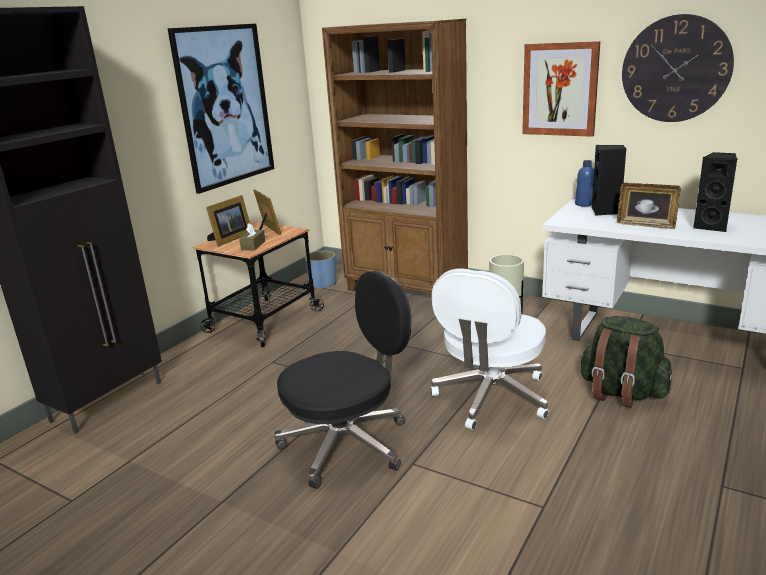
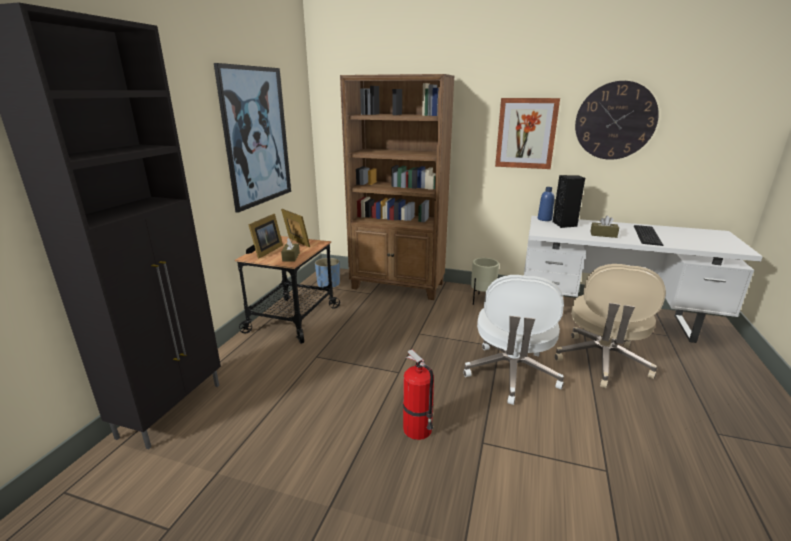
camera: 15 degrees left, 0 degrees up
black office chair [274,271,411,489] -> fire extinguisher [403,349,434,440]
green backpack [580,316,672,408] -> beige office chair [554,264,666,388]
picture frame [617,183,681,229] -> brown tissue box [590,215,619,238]
black speaker [693,152,738,232] -> keyboard [634,225,664,246]

